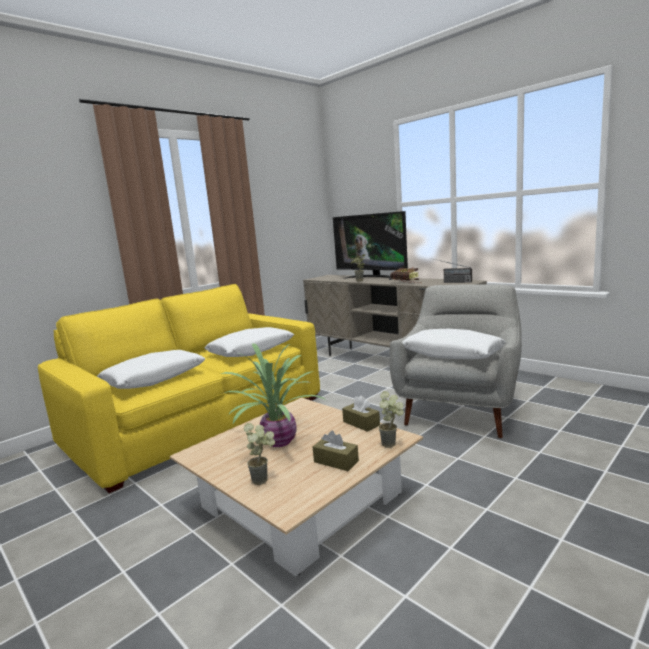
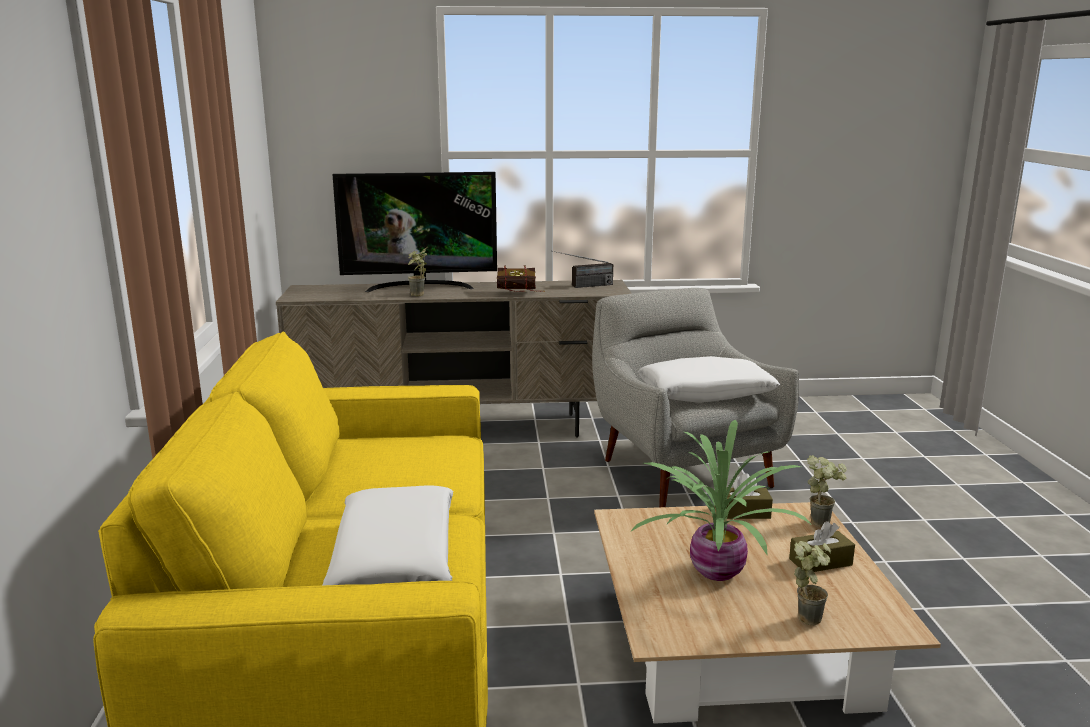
camera: 50 degrees left, 5 degrees up
white pillow [205,327,294,357] -> none

